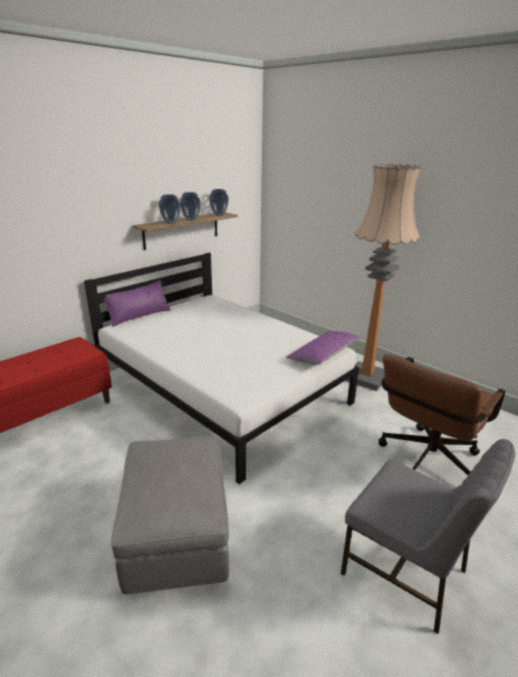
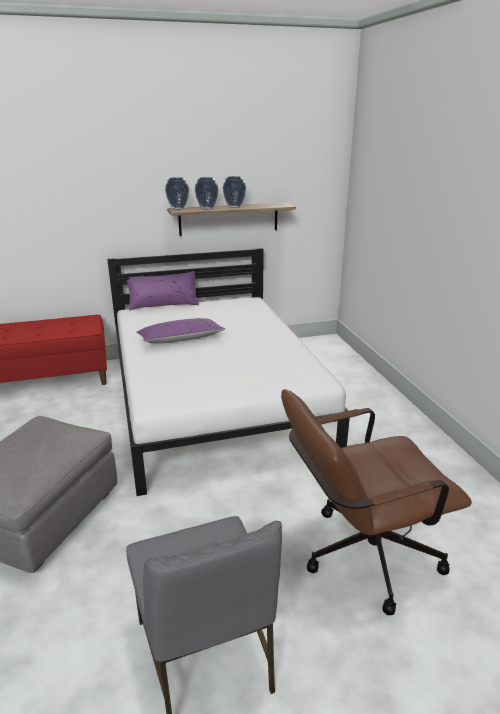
camera: 30 degrees right, 0 degrees up
vase [209,189,229,216] -> vase moved to [165,177,189,210]
purple pillow [286,331,361,365] -> purple pillow moved to [137,318,225,344]
floor lamp [345,164,420,391] -> none

